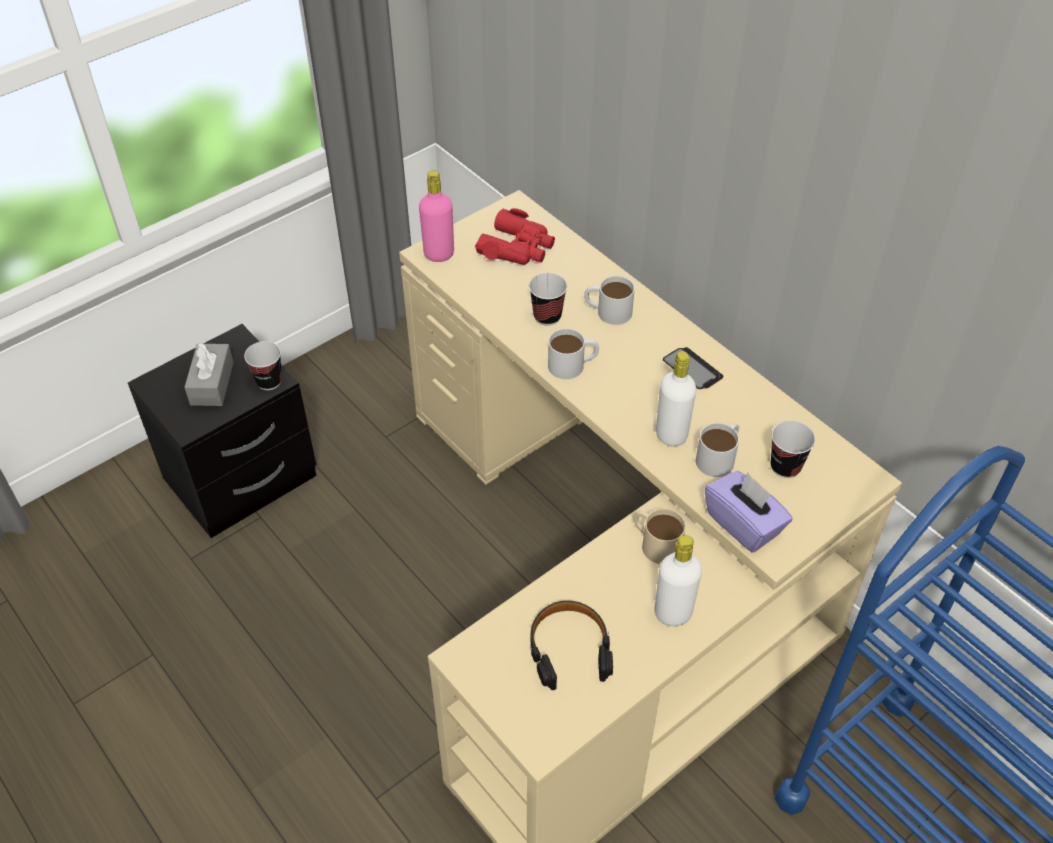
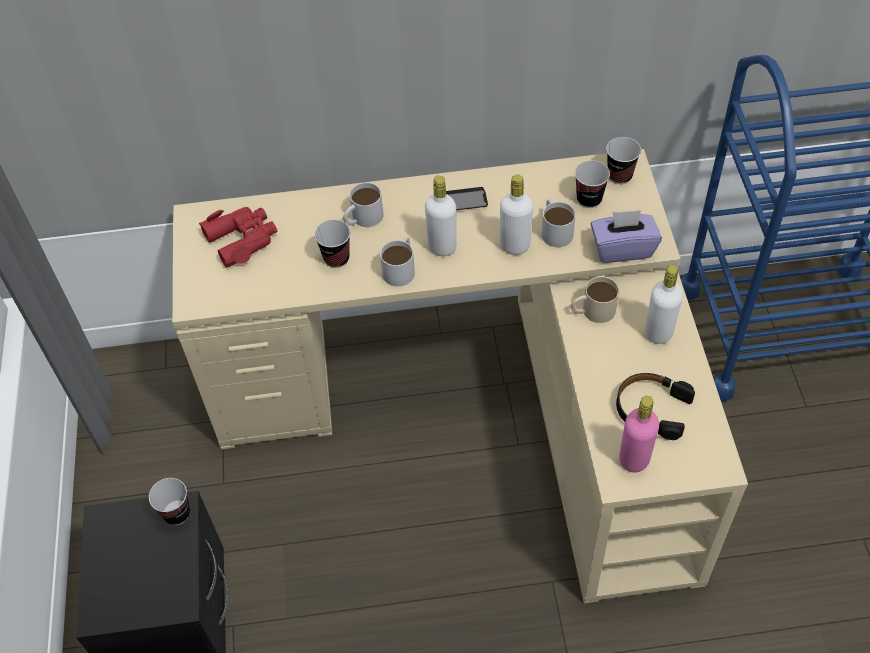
camera: 55 degrees left, 5 degrees up
grey tissue box [184,343,234,406] -> none
pink bottle [419,170,454,262] -> pink bottle moved to [619,396,659,472]
none -> white bottle [425,176,457,256]
none -> cup [606,137,641,184]

